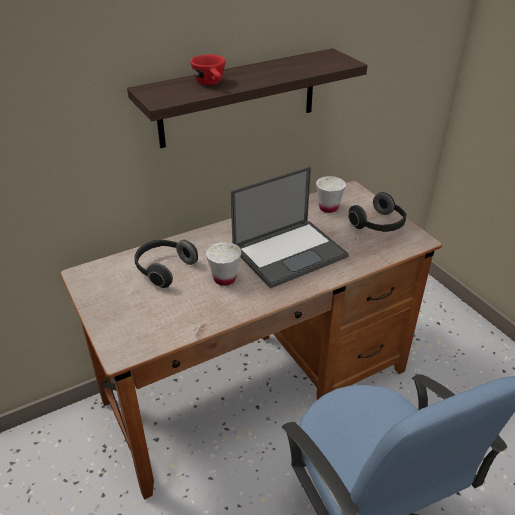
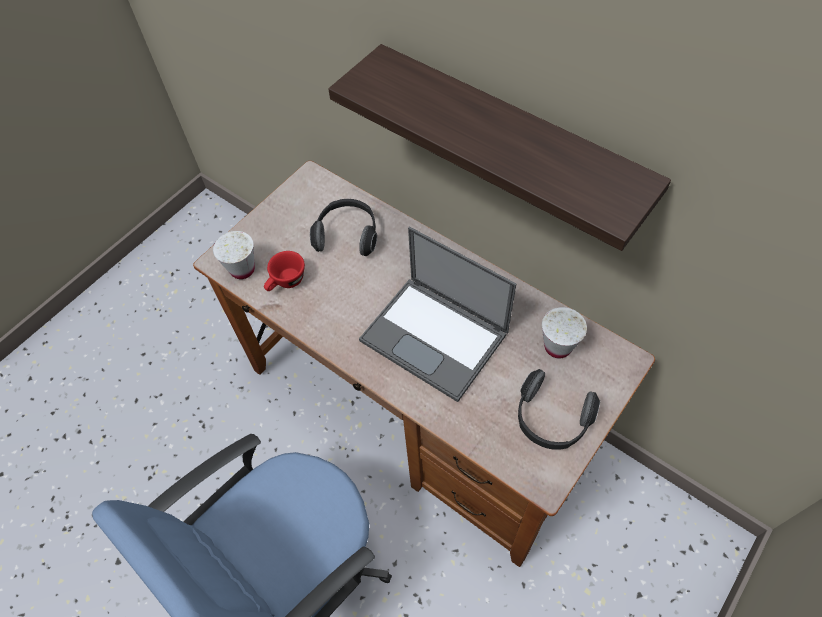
camera: 70 degrees right, 20 degrees up
red cup [190,54,225,85] -> red cup moved to [264,251,305,291]
white cup [206,242,241,286] -> white cup moved to [213,231,255,279]

